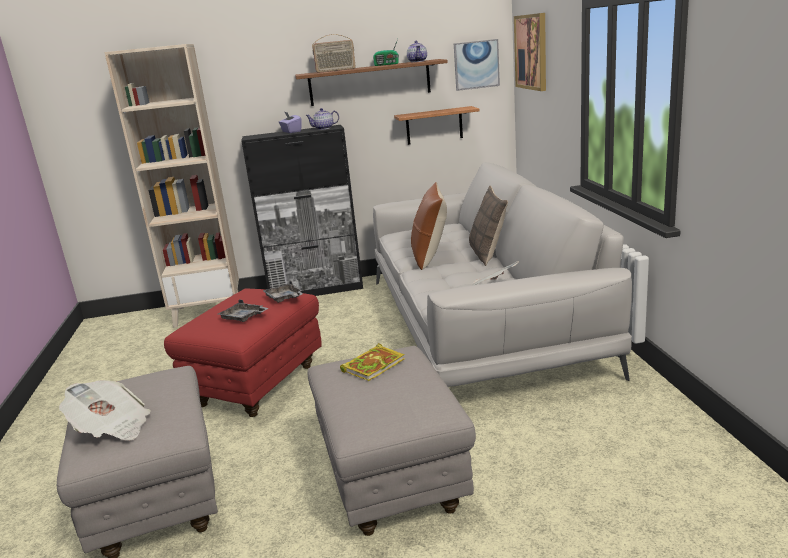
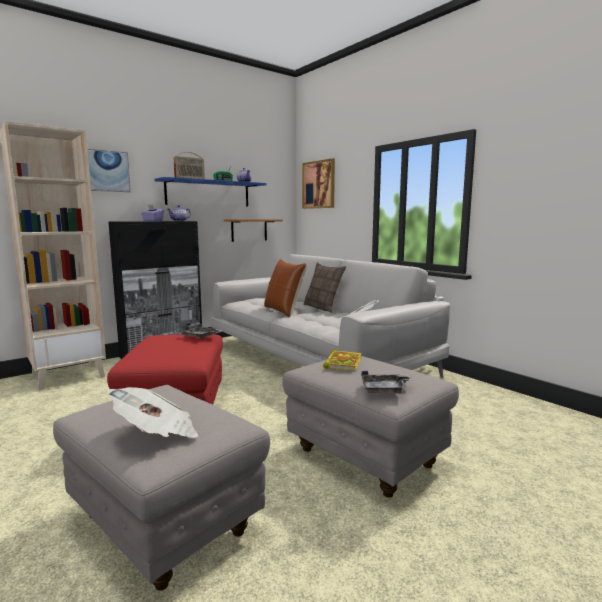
camera: 30 degrees left, 10 degrees down
grey tray [218,300,268,322] -> grey tray moved to [361,371,413,393]
brown shelf [295,59,448,106] -> blue shelf [155,177,267,206]
picture [454,39,500,91] -> picture moved to [87,149,131,192]

